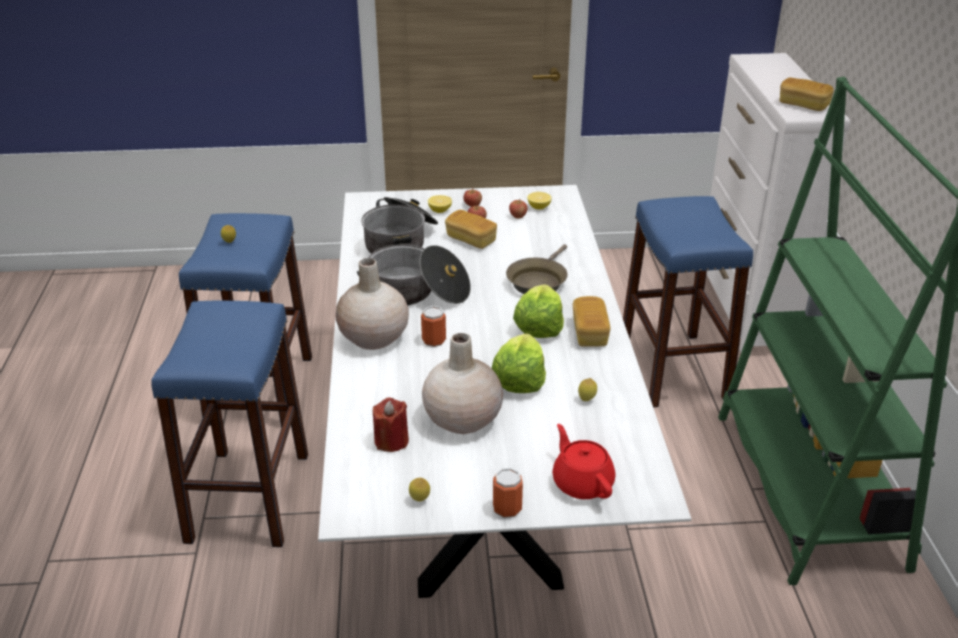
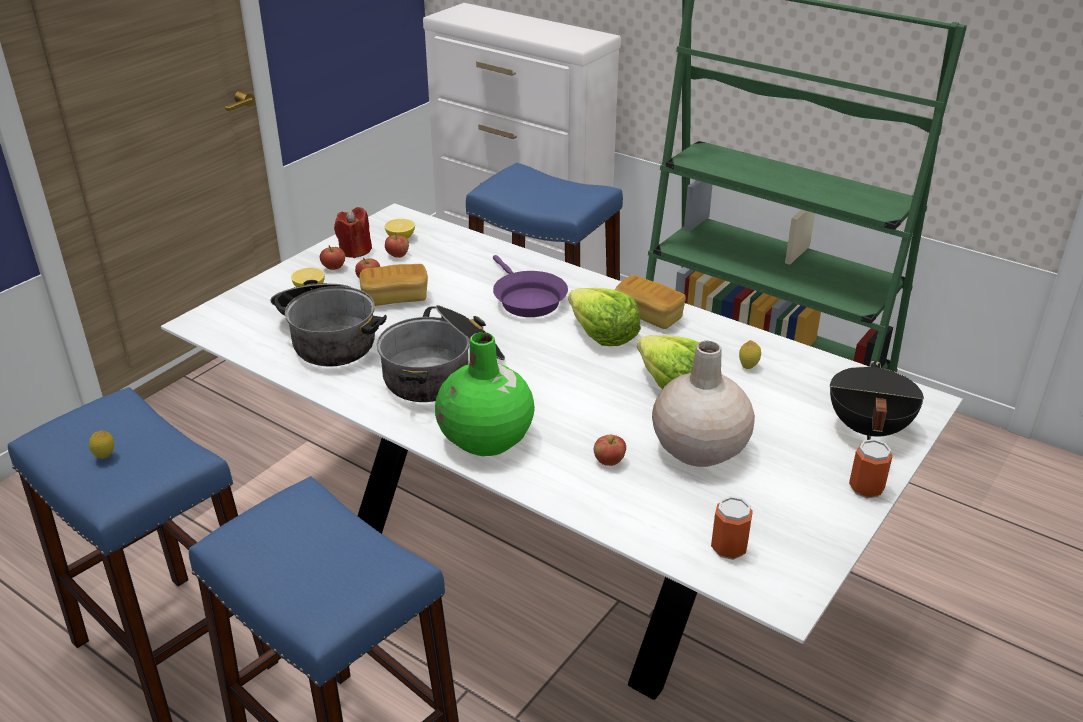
camera: 50 degrees left, 0 degrees up
beige vase [336,258,409,350] -> green vase [435,332,535,456]
red candle [373,398,409,452] -> red candle moved to [334,207,372,258]
lemon [409,478,430,502] -> none
can [421,306,446,347] -> can moved to [711,496,753,560]
brown frying pan [506,244,568,294] -> purple frying pan [493,255,568,317]
red teapot [552,424,615,499] -> black cooking pot [830,361,924,440]
bread [780,77,834,111] -> none
none -> apple [594,435,626,466]

